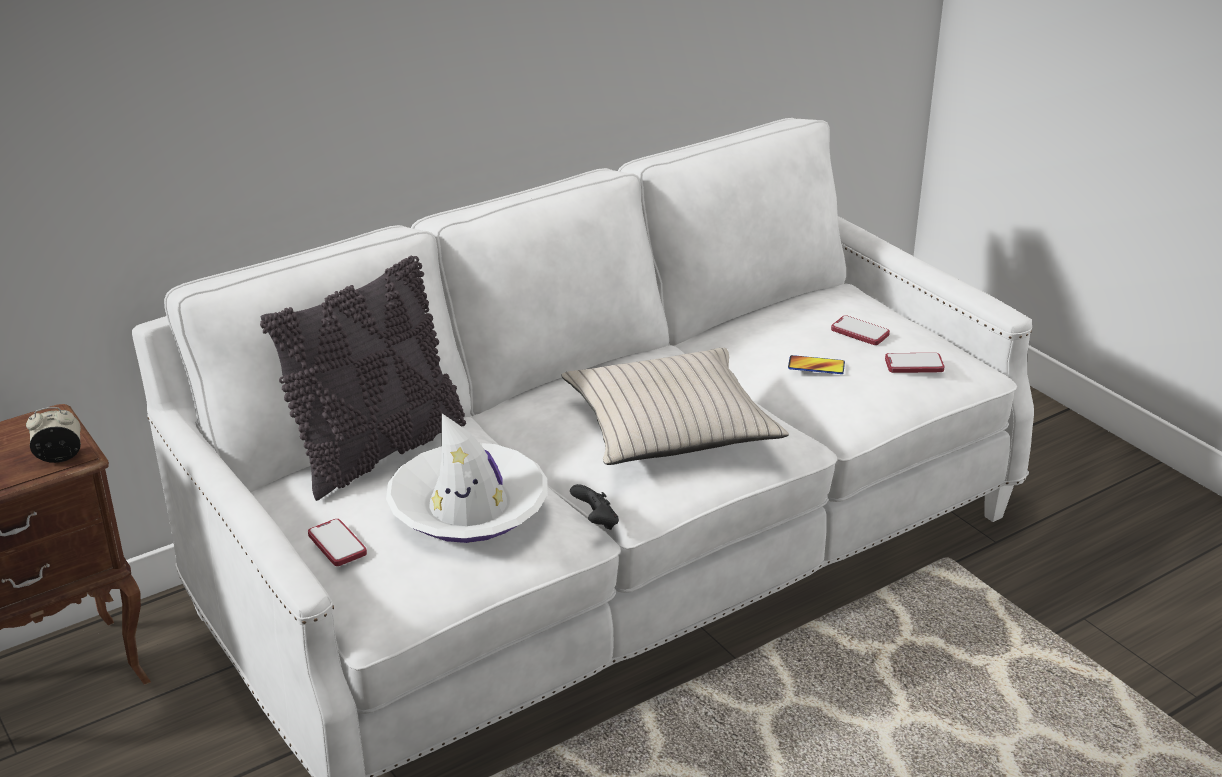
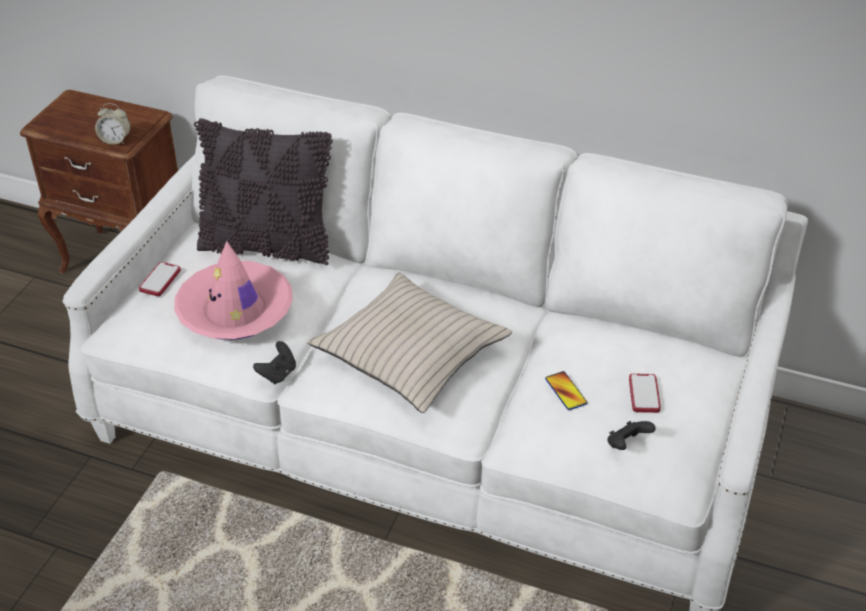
camera: 55 degrees right, 10 degrees up
alarm clock [26,407,81,463] -> alarm clock turned 150 degrees clockwise [95,103,130,145]
white hat [386,414,548,543] -> pink hat [174,241,293,340]
phone [885,353,944,373] -> black game controller [607,421,656,450]

